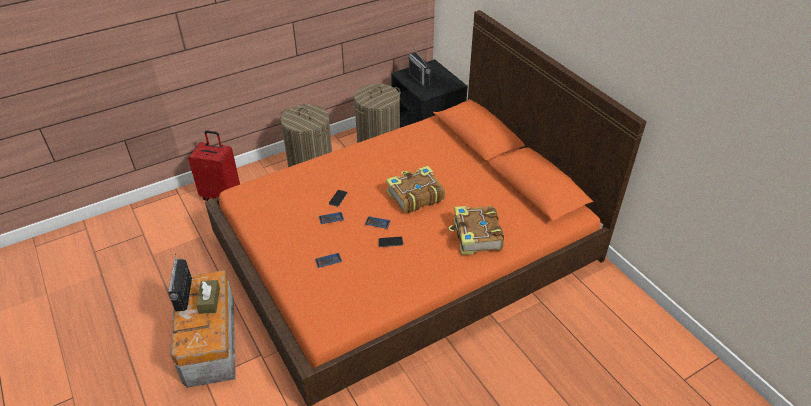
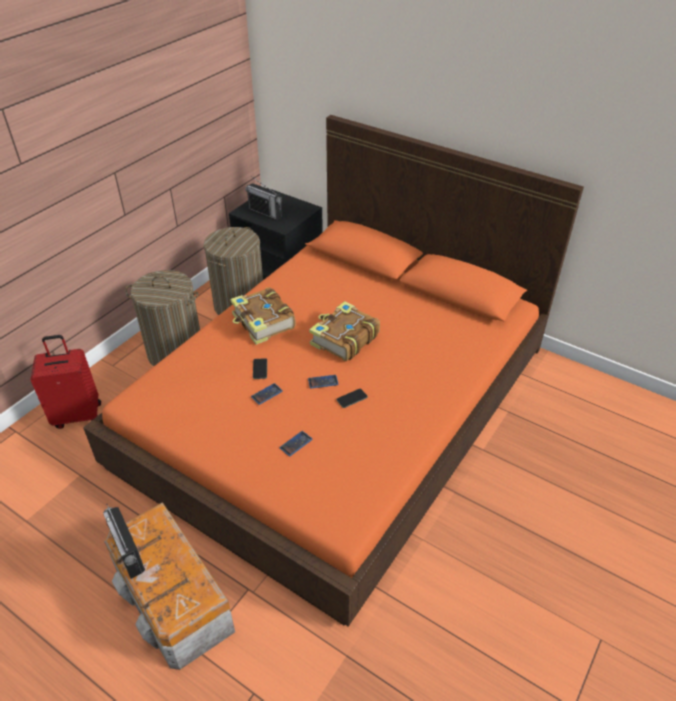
camera: 25 degrees left, 0 degrees up
brown tissue box [196,280,220,314] -> none
book [449,205,504,255] -> book moved to [230,287,296,345]

